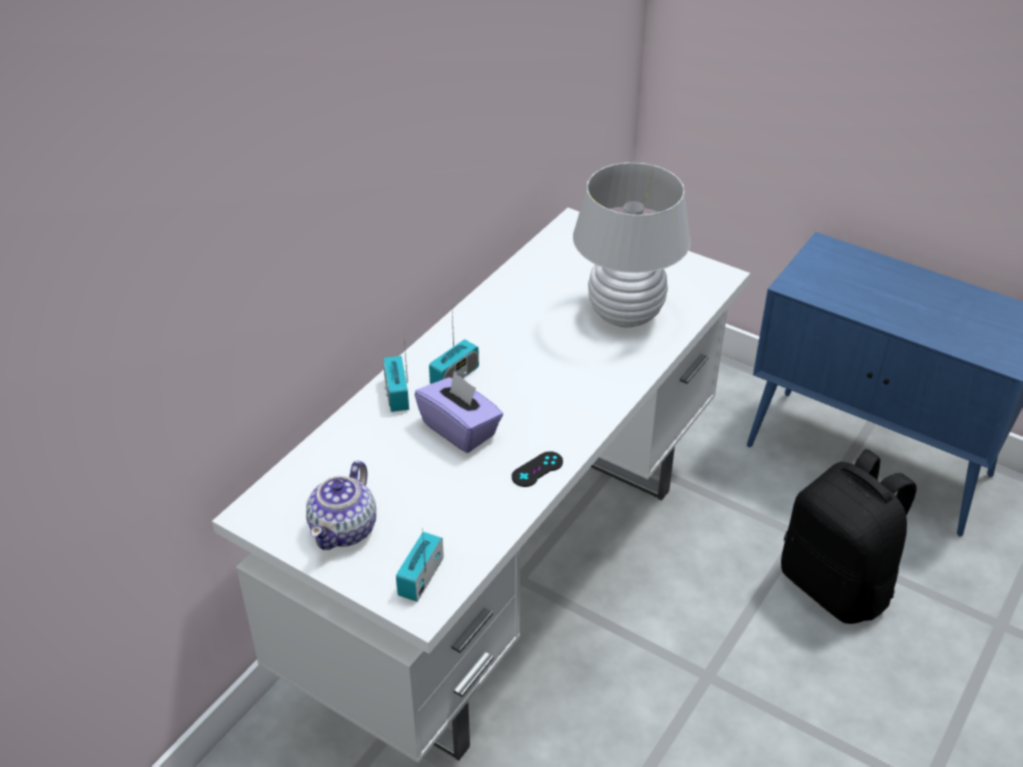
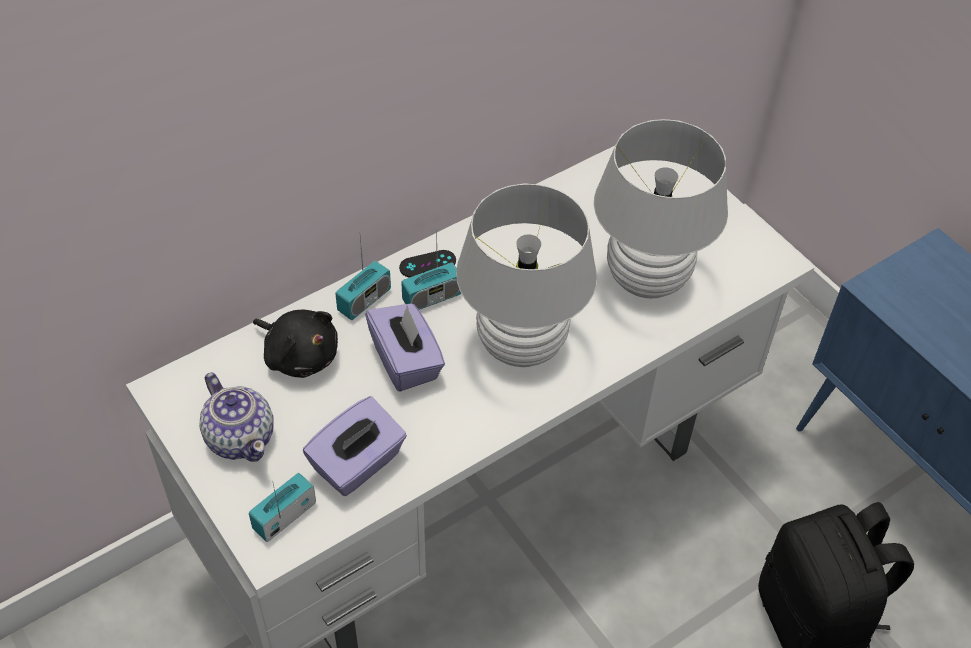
camera: 20 degrees right, 10 degrees up
teapot [306,461,376,550] -> teapot turned 75 degrees counterclockwise [199,372,274,462]
radio [384,341,409,412] -> radio turned 150 degrees counterclockwise [336,238,391,320]
black game controller [511,451,563,487] -> black game controller moved to [399,250,456,277]
none -> black plush toy [253,310,338,378]
none -> purple tissue box [303,396,407,496]
none -> white table lamp [456,183,597,367]

